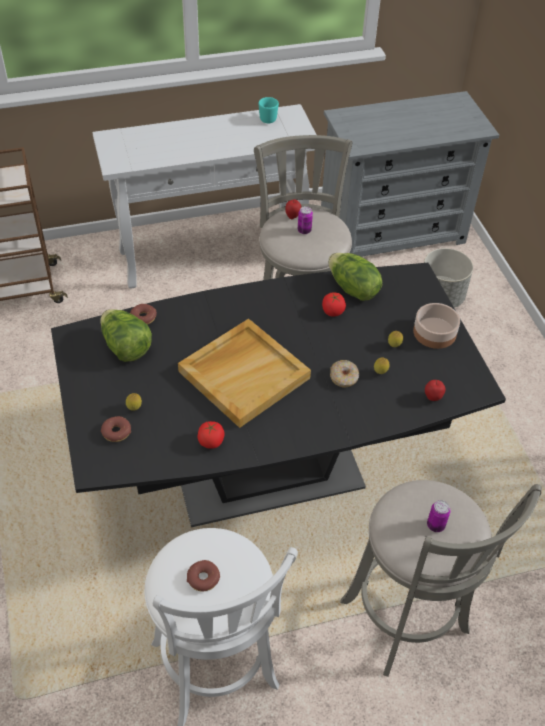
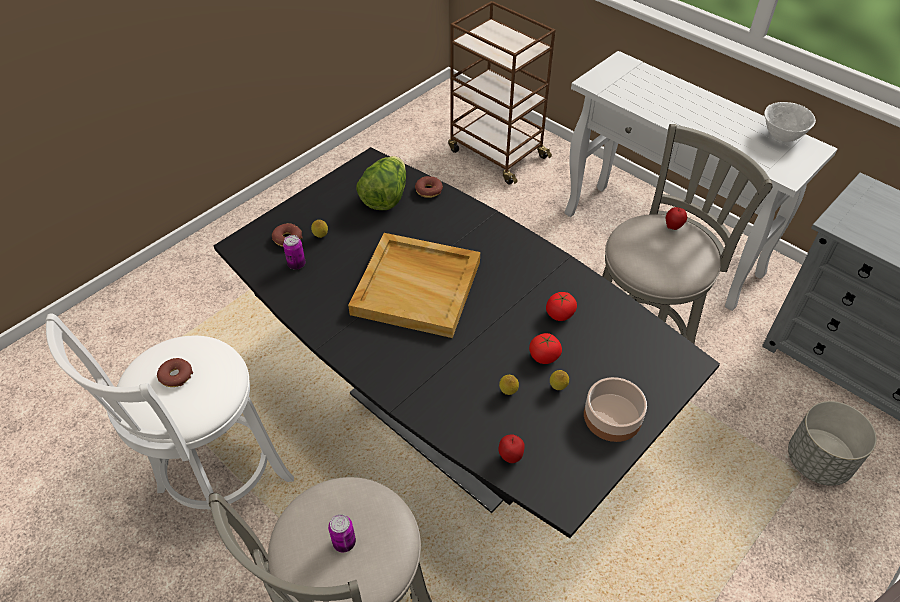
camera: 60 degrees right, 0 degrees up
tomato [198,421,224,449] -> tomato moved to [529,333,562,364]
turquoise mug [259,97,279,123] -> white bowl [764,102,816,142]
can [298,206,313,234] -> can moved to [283,235,305,269]
lettuce [328,253,383,301] -> none
donut [330,360,359,388] -> none

